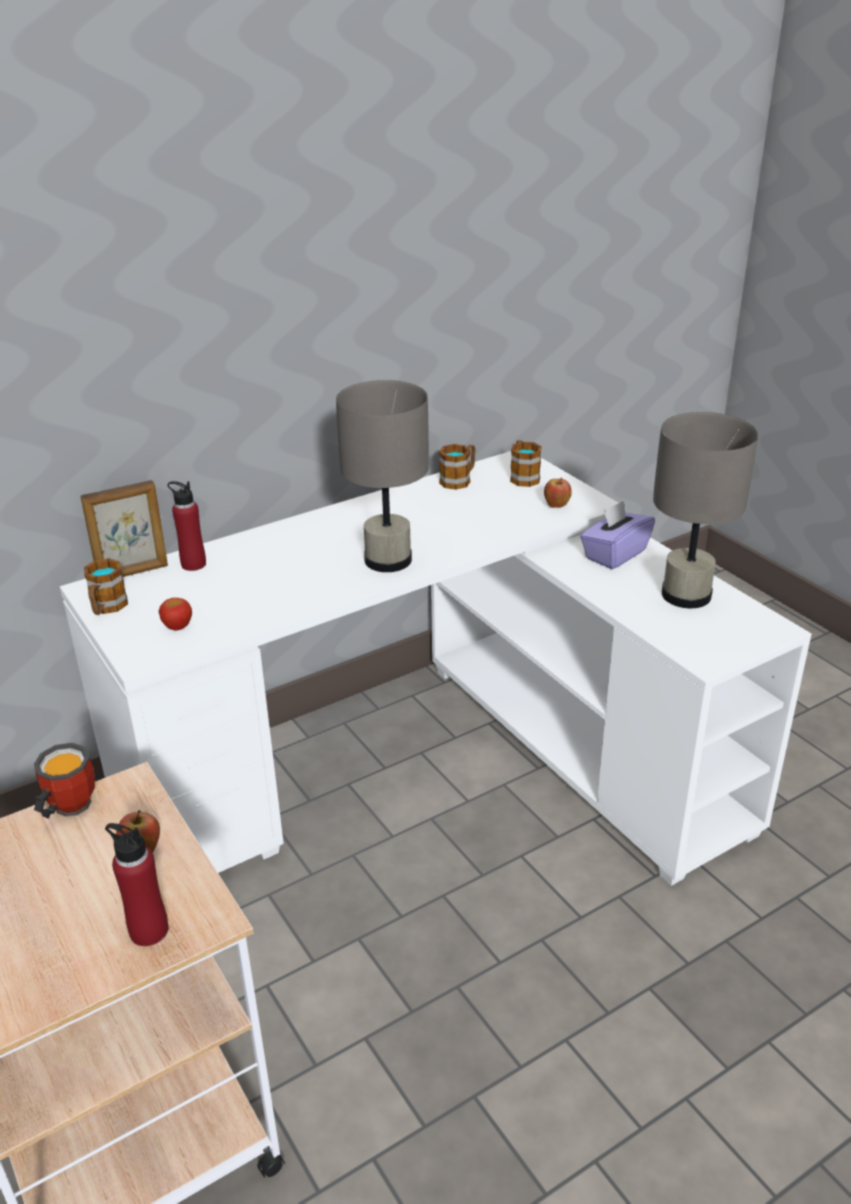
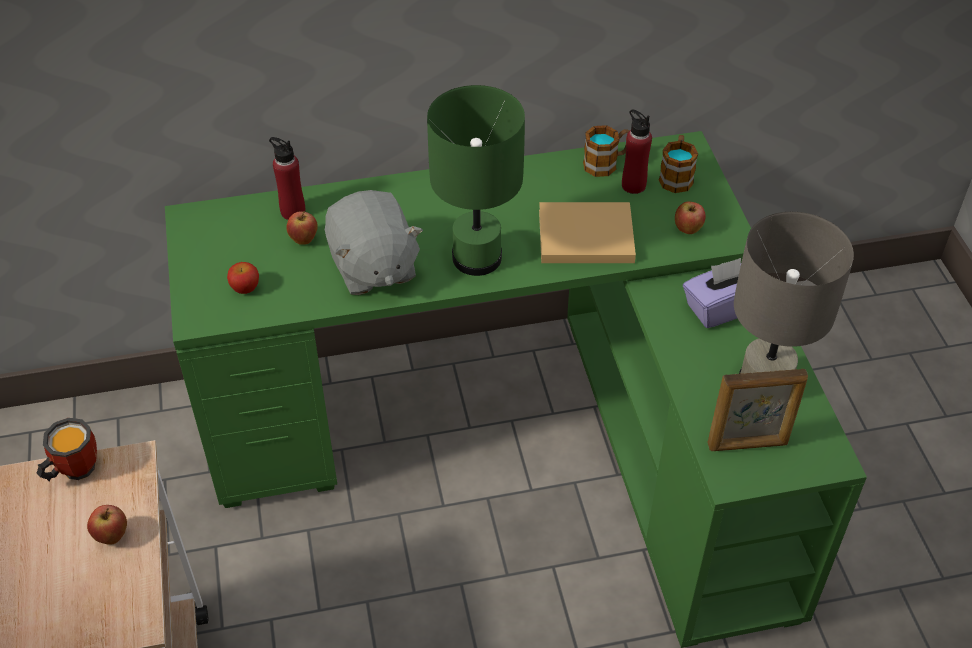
camera: 20 degrees right, 15 degrees up
white desk [60,451,812,886] -> green desk [165,131,867,648]
picture frame [81,480,168,577] -> picture frame moved to [708,369,808,451]
mug [84,558,128,615] -> none
red bottle [105,823,168,946] -> red bottle moved to [622,110,652,194]
grey table lamp [336,380,429,572] -> green table lamp [427,85,525,276]
none -> apple [286,211,318,245]
none -> grey plush toy [325,190,423,295]
none -> beige book [539,202,636,263]

